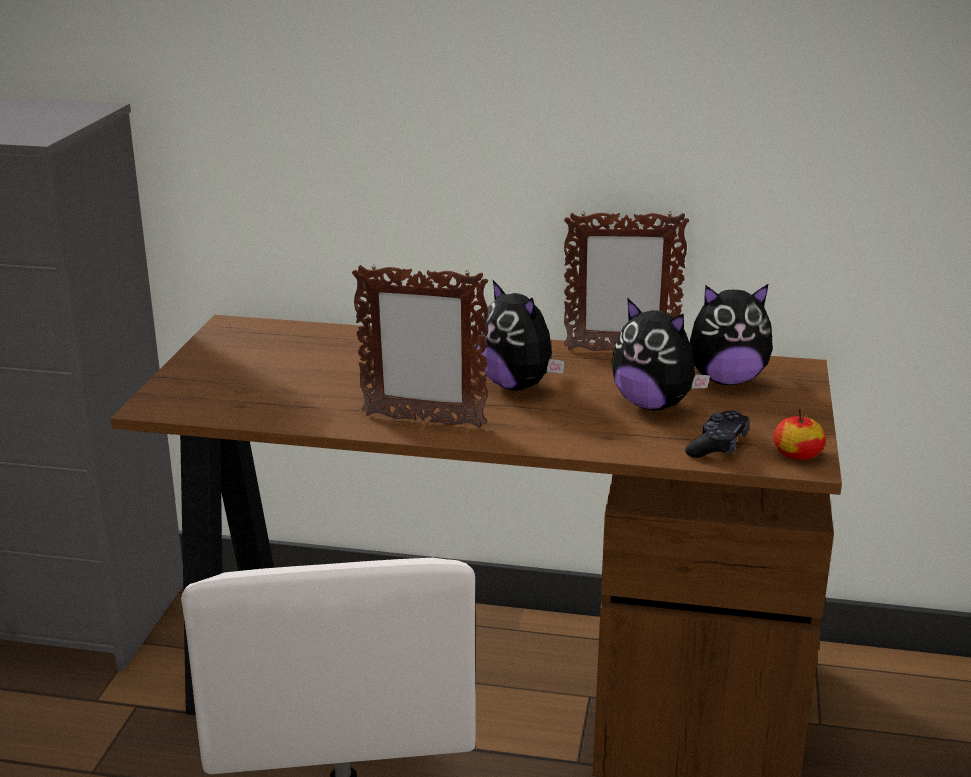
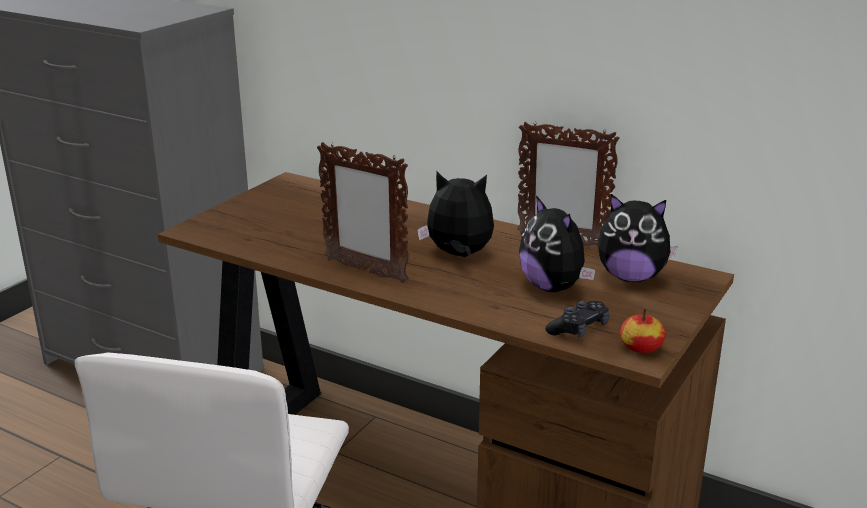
camera: 20 degrees right, 0 degrees up
plush toy [476,280,565,391] -> plush toy turned 120 degrees clockwise [417,171,494,257]

